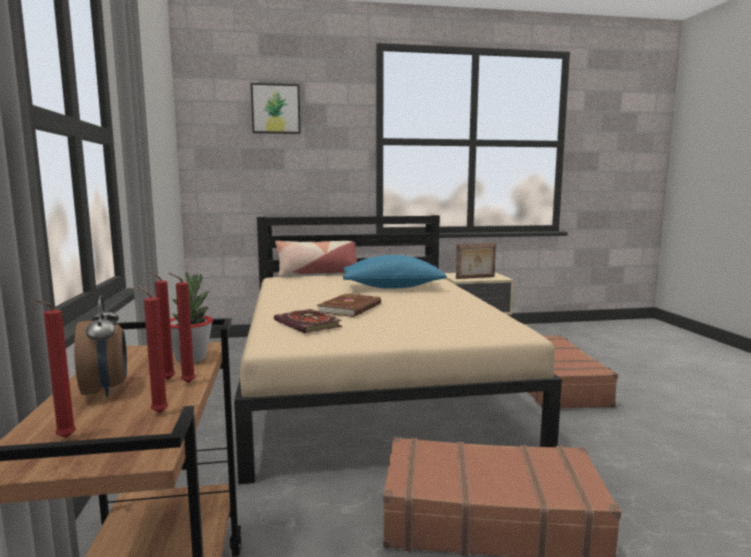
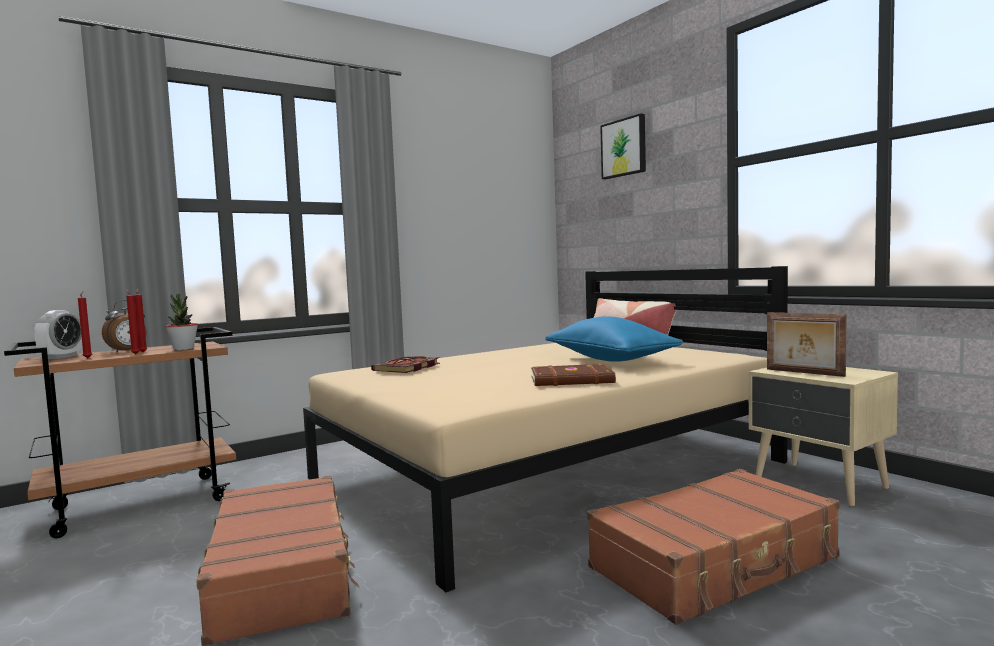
camera: 65 degrees right, 5 degrees down
red candle [34,299,76,438] -> alarm clock [34,310,82,359]
brown book [317,294,381,317] -> brown book moved to [531,364,616,386]

